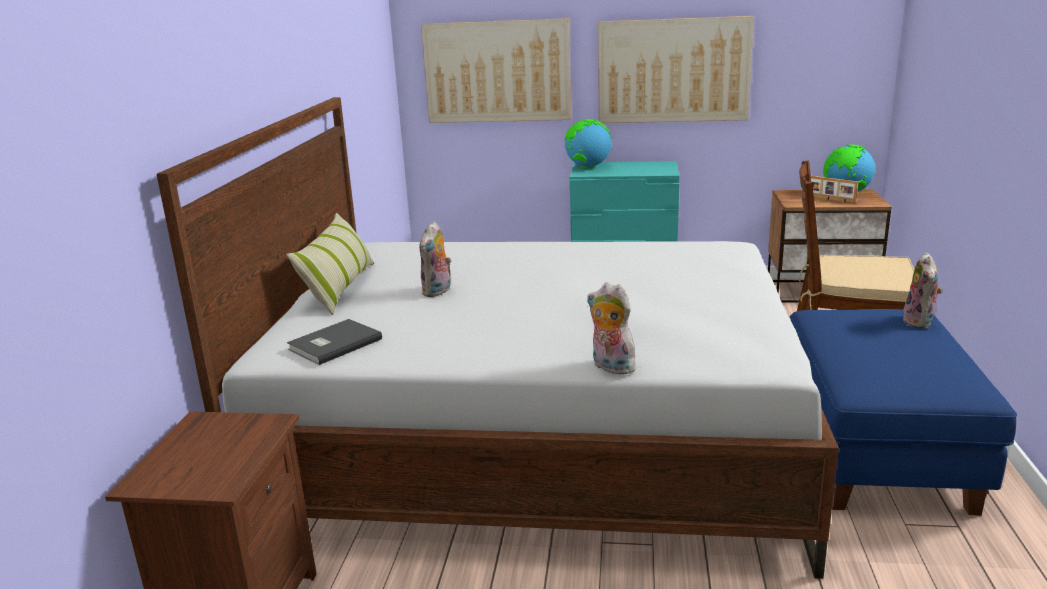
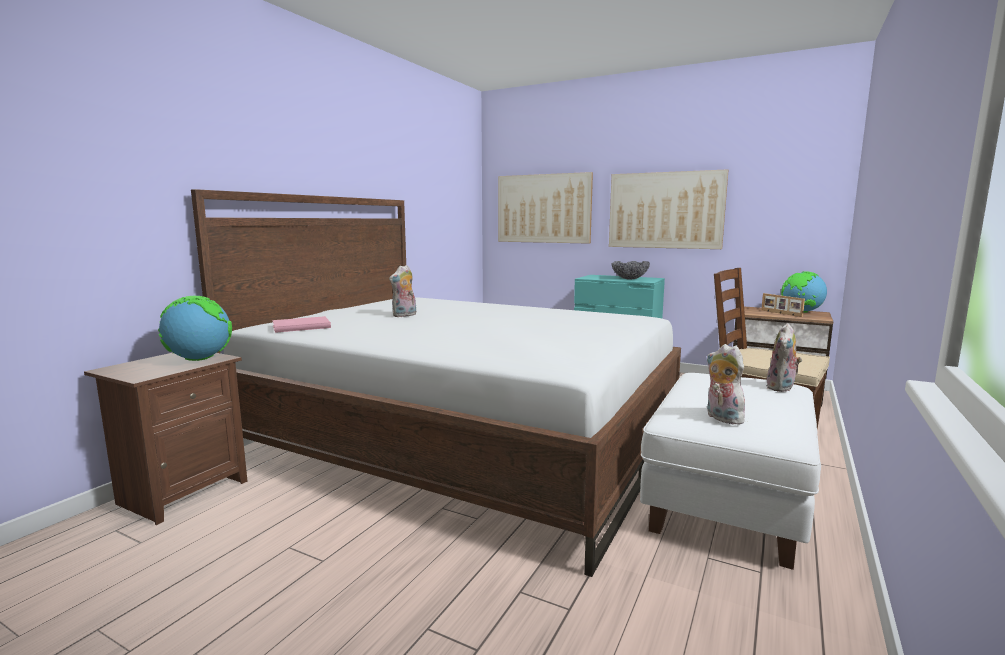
camera: 20 degrees right, 10 degrees down
pillow [286,212,374,315] -> none
grey book [287,319,382,365] -> pink book [272,316,331,333]
globe [565,119,611,168] -> globe moved to [158,296,232,361]
plush toy [587,282,636,375] -> plush toy moved to [707,344,745,424]
blue ottoman [790,309,1017,516] -> white ottoman [640,373,821,570]
none -> bowl [611,261,650,280]

